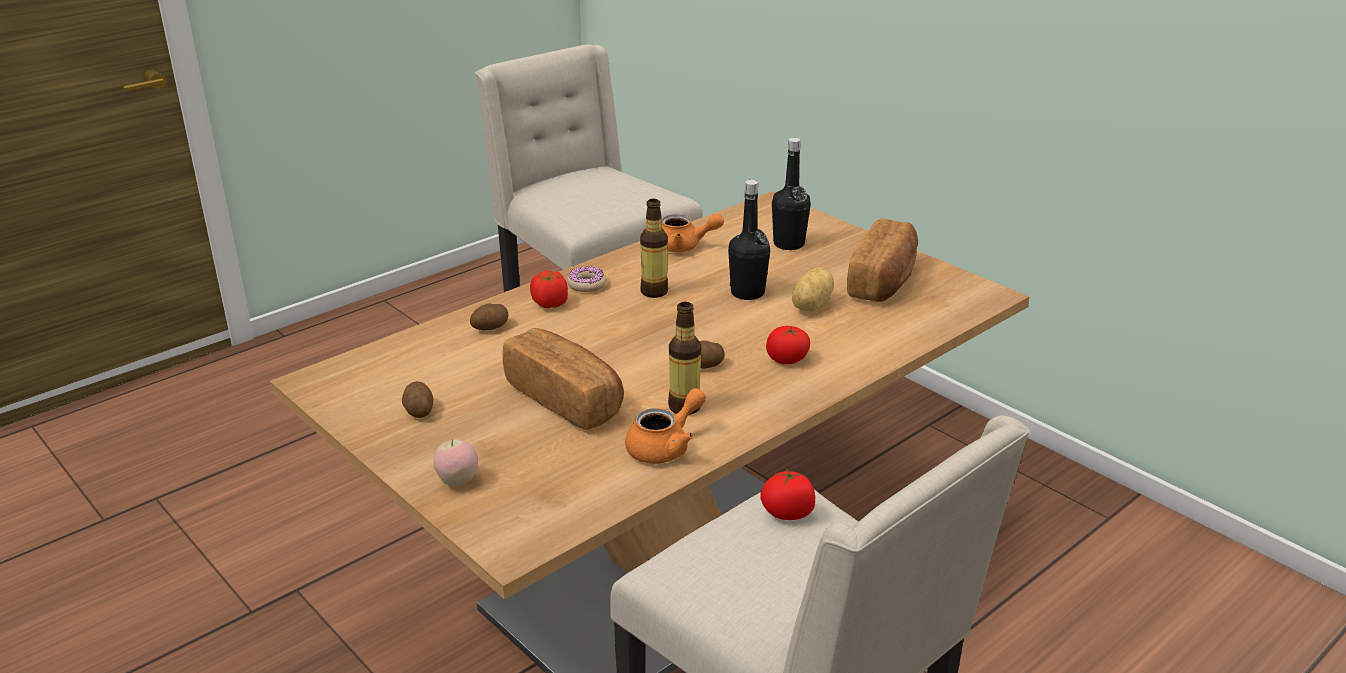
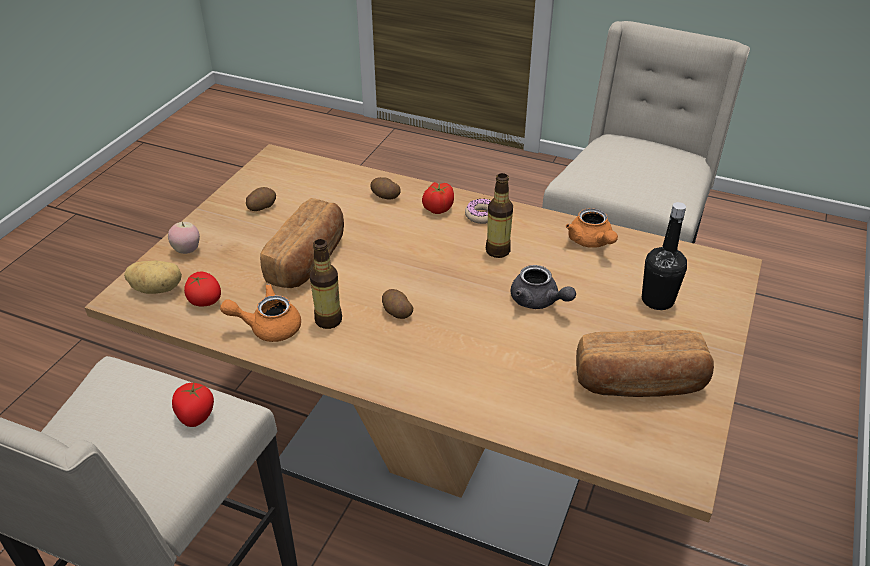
camera: 65 degrees right, 10 degrees up
orange teapot [625,388,706,464] -> orange teapot turned 150 degrees clockwise [220,284,301,342]
black bottle [728,180,770,300] -> grey teapot [511,265,576,309]
tomato [766,326,810,365] -> tomato moved to [184,272,221,306]
potato [792,267,834,312] -> potato moved to [124,261,182,294]

